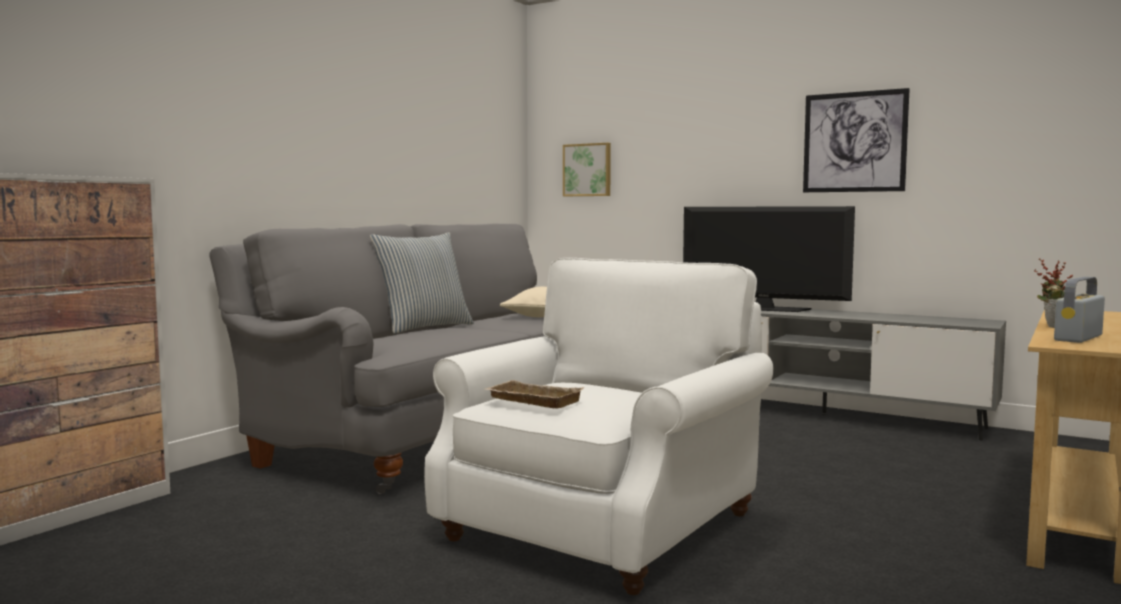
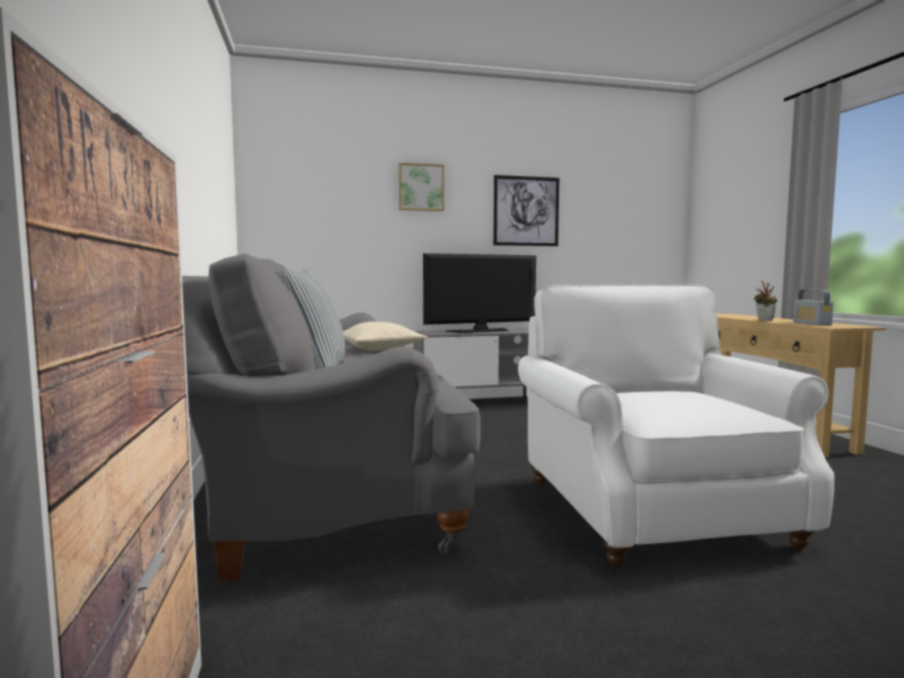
camera: 45 degrees left, 0 degrees up
beige tray [485,380,584,408] -> none
picture [563,143,611,196] -> picture moved to [399,163,444,211]

